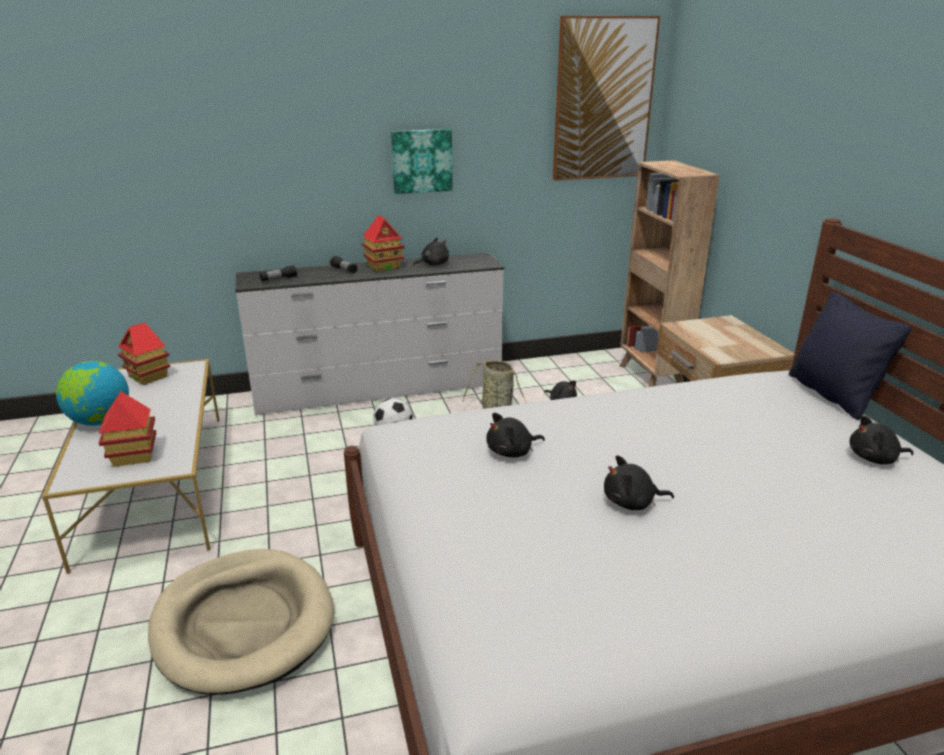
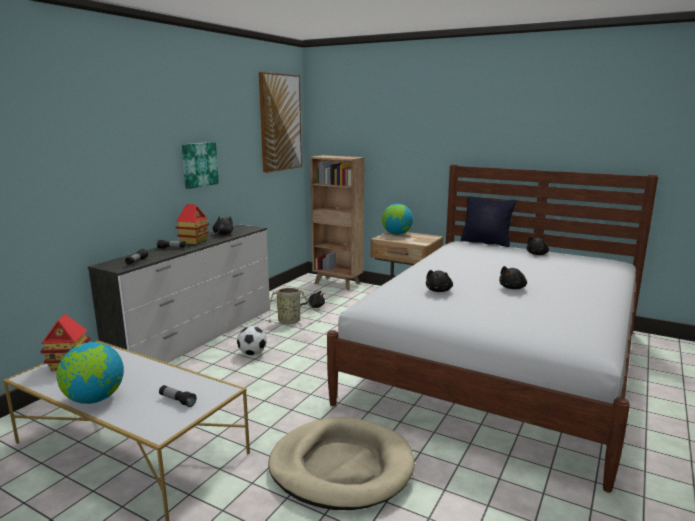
camera: 45 degrees left, 10 degrees down
toy house [99,391,156,467] -> flashlight [159,385,196,407]
none -> globe [382,204,413,235]

